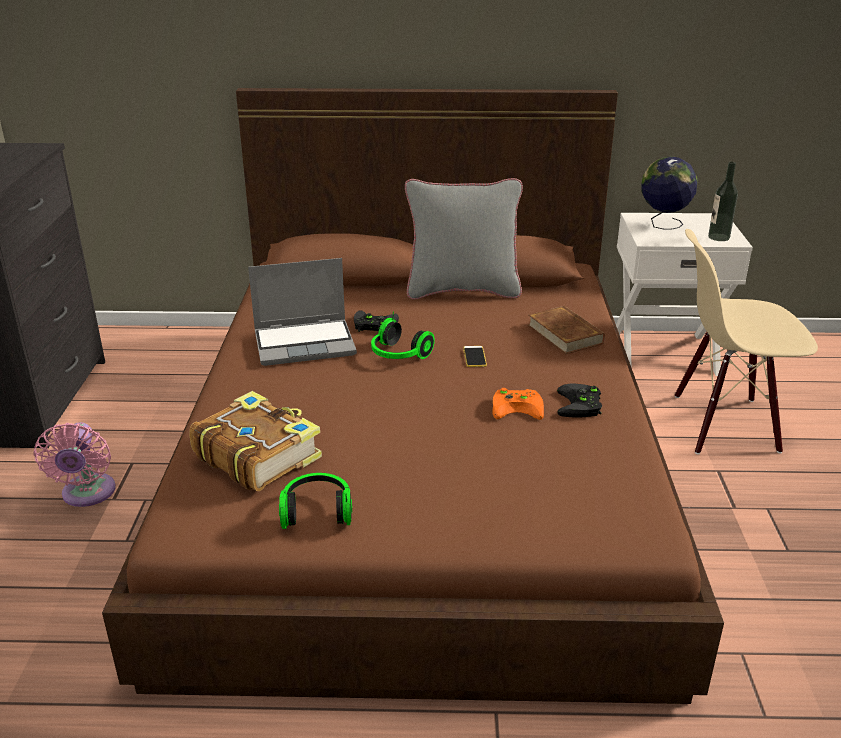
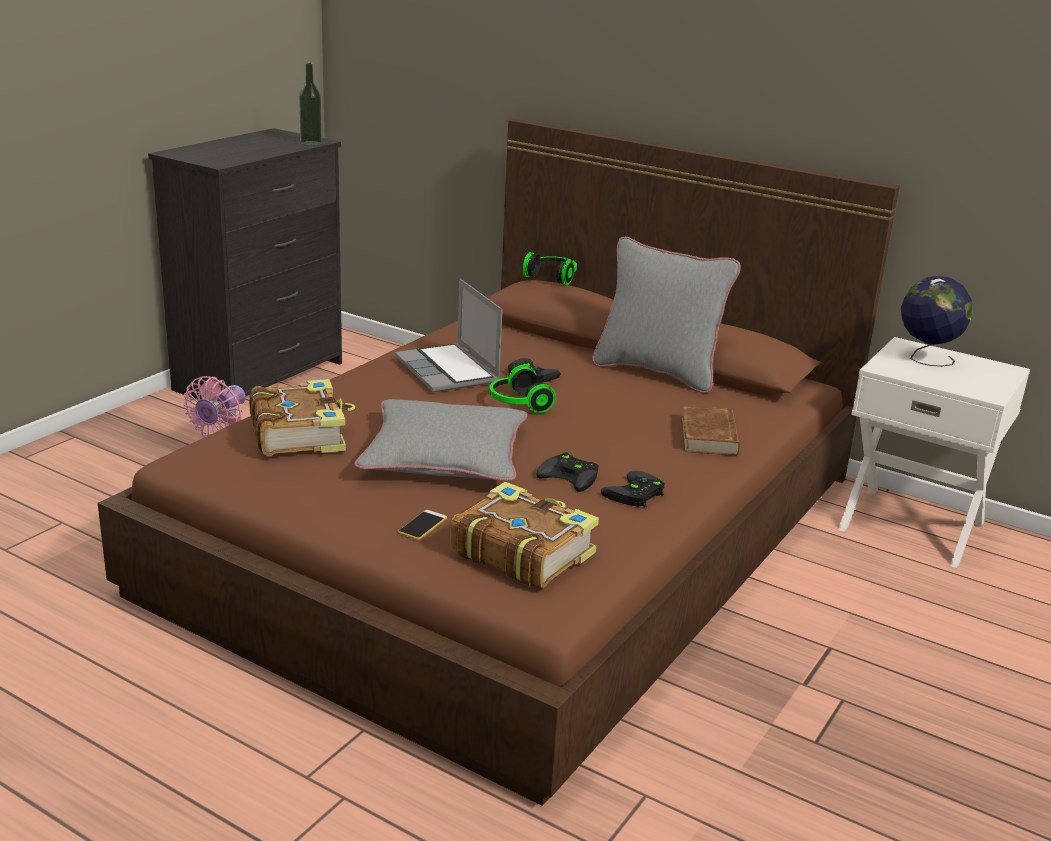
camera: 30 degrees right, 5 degrees down
laptop [248,258,357,366] -> laptop turned 45 degrees clockwise [395,279,503,393]
headphones [279,473,352,529] -> headphones moved to [523,252,577,285]
phone [463,346,487,367] -> phone moved to [398,510,447,540]
orange game controller [492,388,544,420] -> black game controller [536,452,599,492]
beige chair [675,229,818,455] -> none
bottle [708,162,738,241] -> bottle moved to [299,63,322,146]
none -> grey pillow [354,399,527,481]
none -> book [450,482,599,588]

